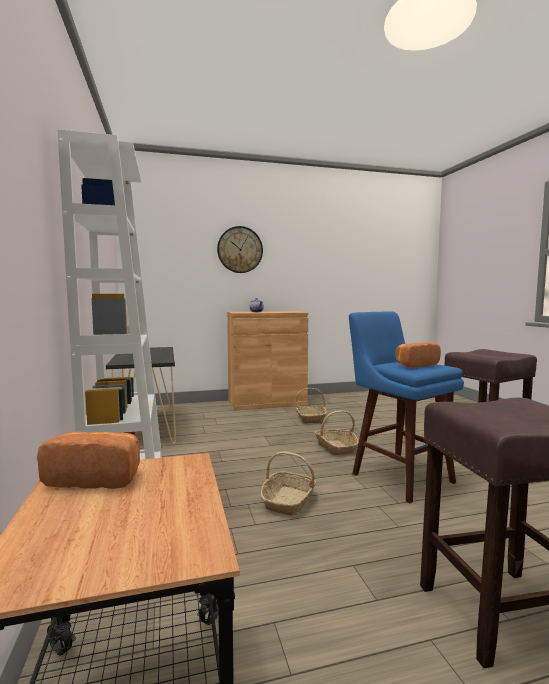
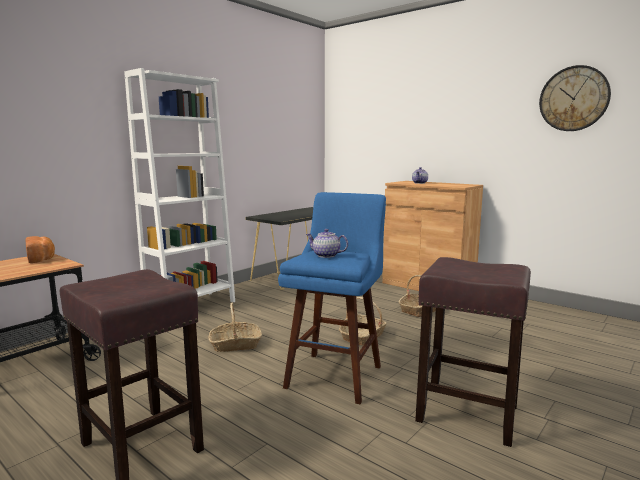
camera: 55 degrees right, 5 degrees up
wall clock [217,226,263,273] -> wall clock moved to [539,65,611,131]
bread [395,342,441,368] -> teapot [306,229,348,258]

